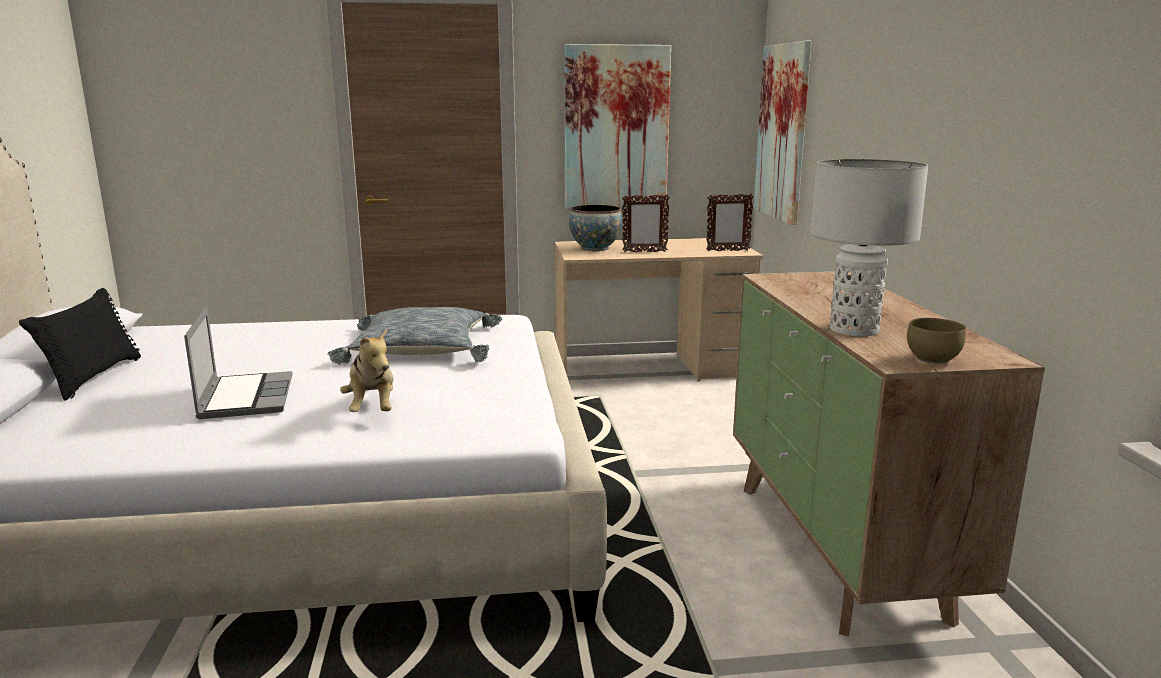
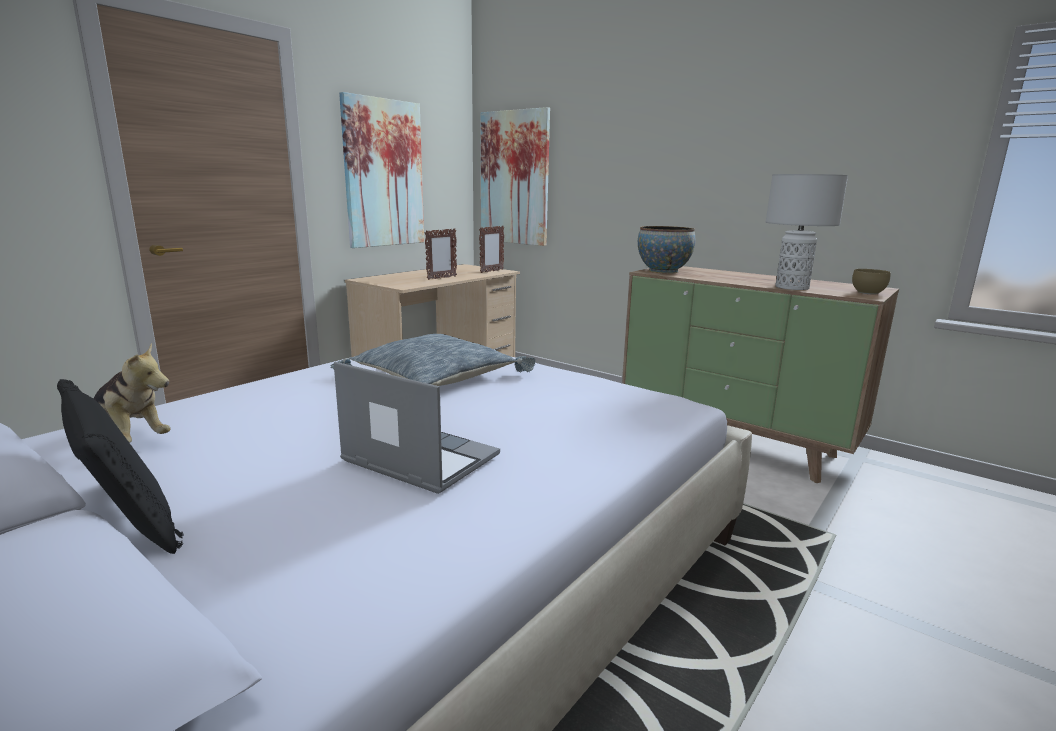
camera: 45 degrees left, 0 degrees up
plush toy [340,328,394,412] -> plush toy moved to [94,343,171,443]
bowl [569,205,622,251] -> bowl moved to [638,226,696,274]

